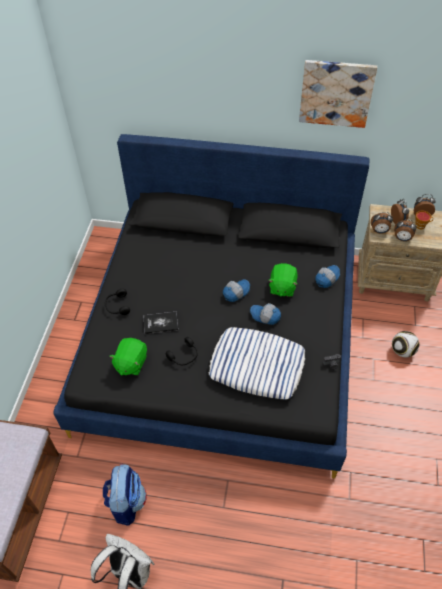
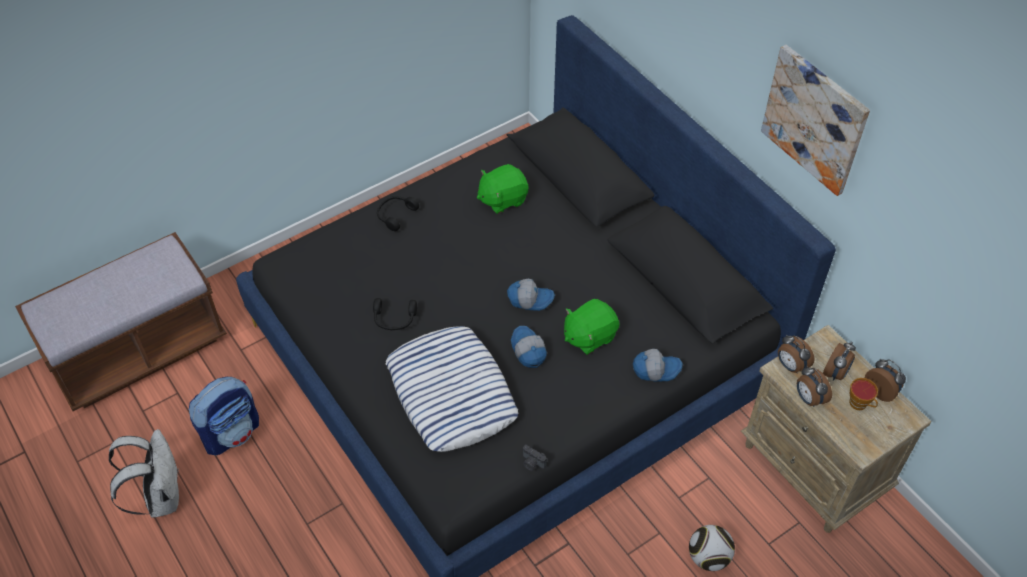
camera: 45 degrees right, 0 degrees up
green plush toy [109,338,147,376] -> green plush toy moved to [477,164,528,214]
book [143,312,178,334] -> none

